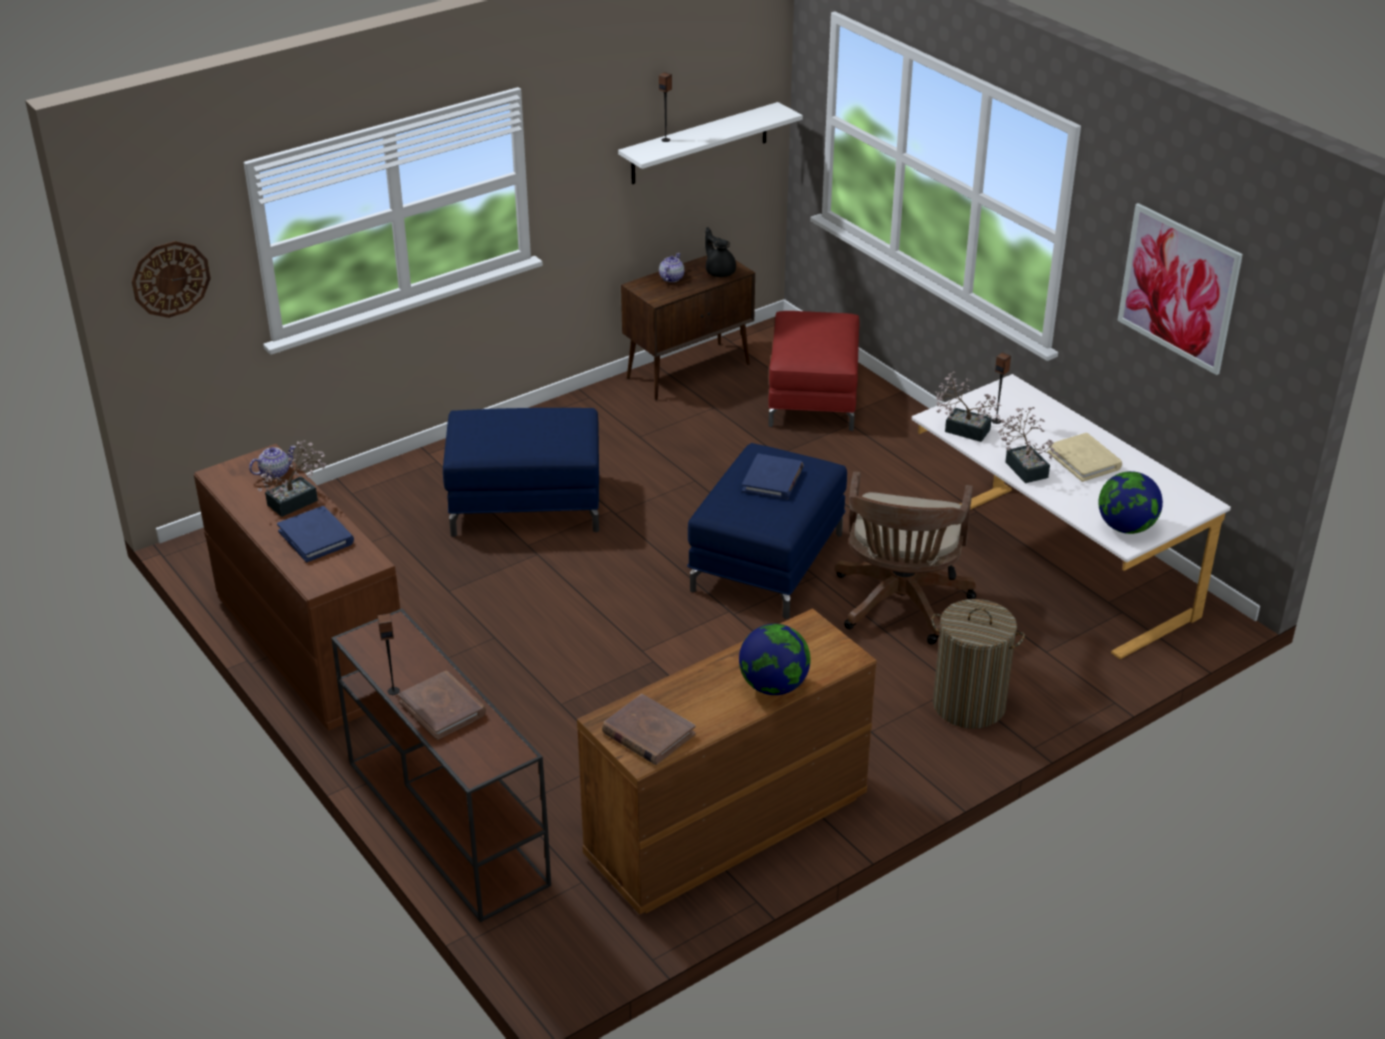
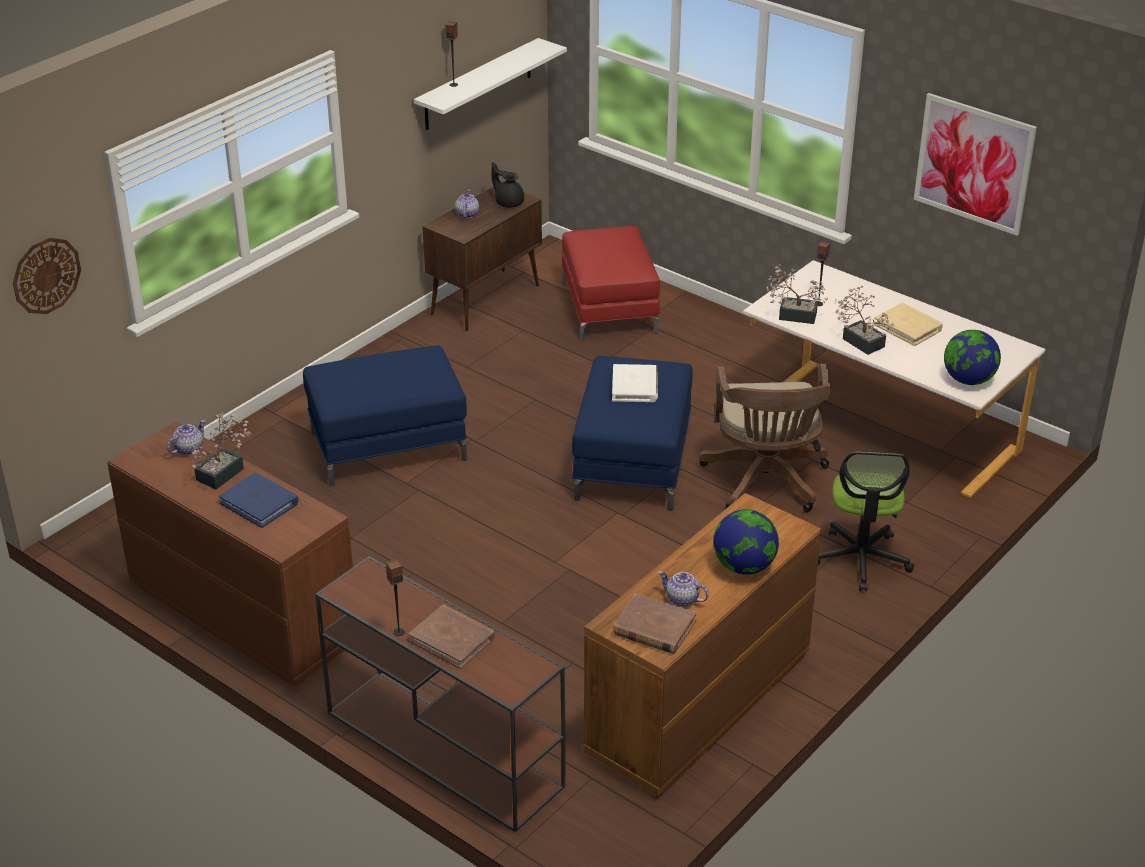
camera: 15 degrees left, 0 degrees up
blue book [742,453,804,500] -> white book [612,364,658,402]
laundry basket [931,599,1025,729] -> office chair [818,452,915,591]
none -> teapot [658,571,709,607]

